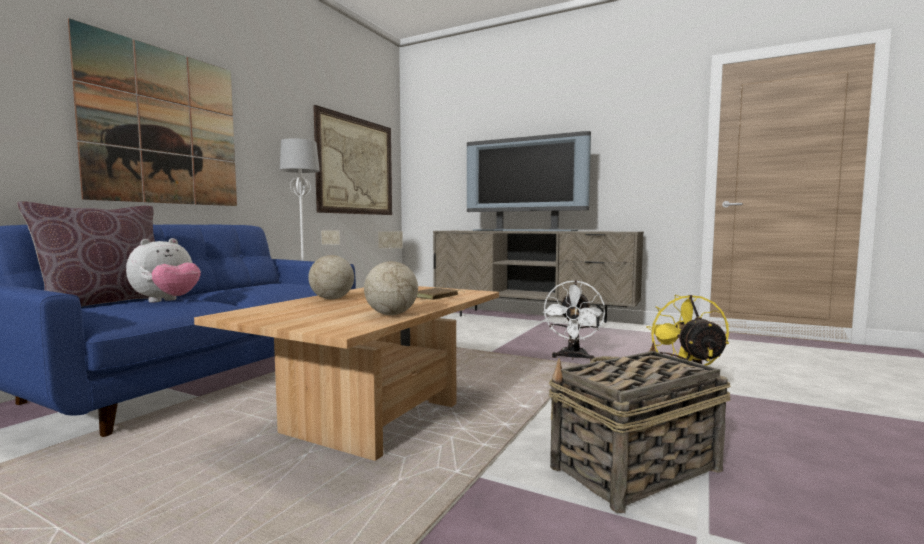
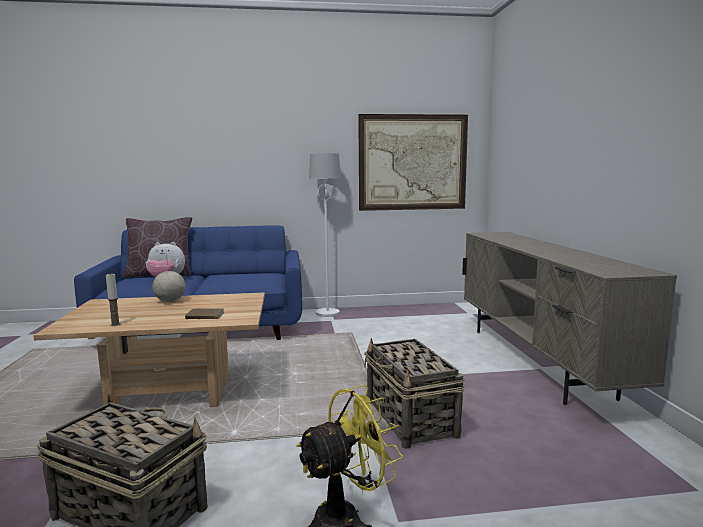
camera: 55 degrees right, 5 degrees up
picture [68,18,237,206] -> none
globe [364,231,418,315] -> candle [106,274,120,326]
television [467,131,591,231] -> none
white fan [543,280,605,361] -> basket [364,338,465,449]

